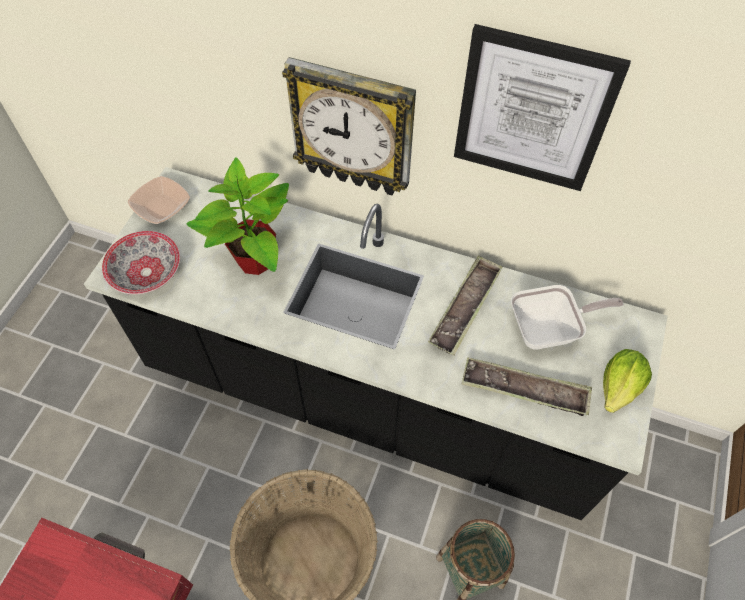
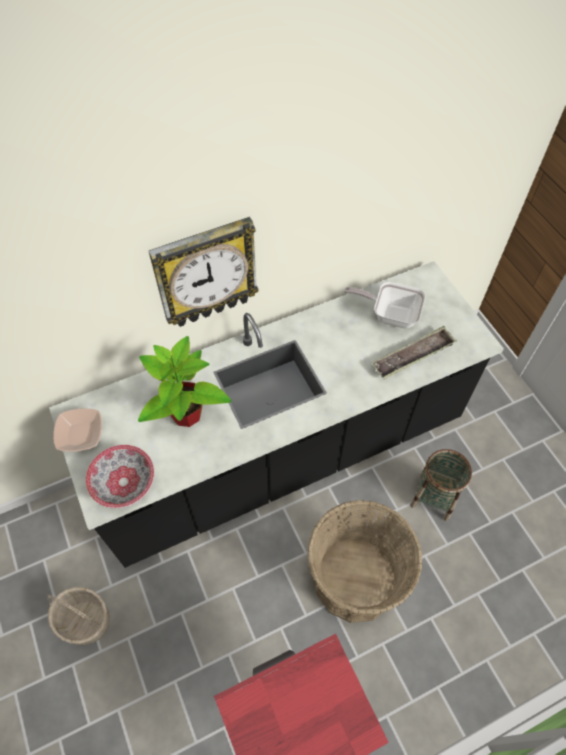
camera: 45 degrees left, 0 degrees up
tray [428,255,503,355] -> none
picture [454,24,631,191] -> none
frying pan [511,285,624,349] -> frying pan turned 105 degrees counterclockwise [344,282,426,328]
lettuce [603,349,652,413] -> none
none -> basket [47,587,110,645]

